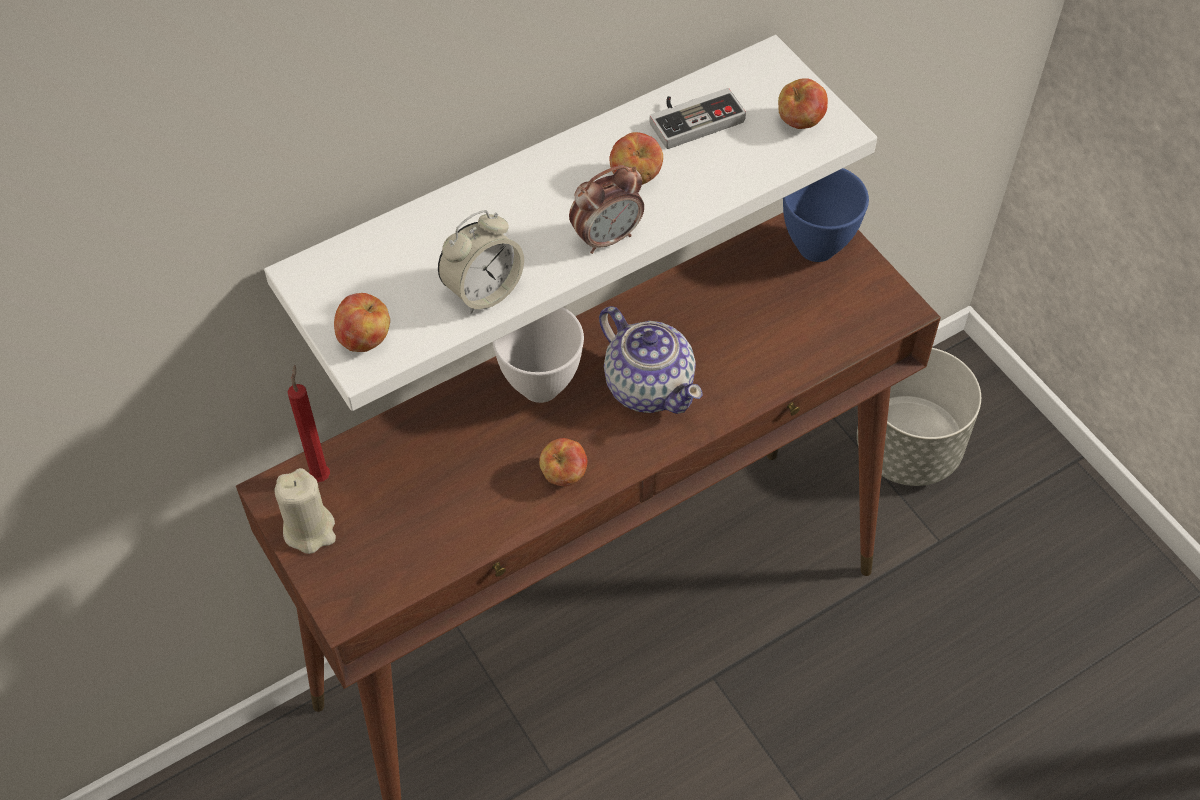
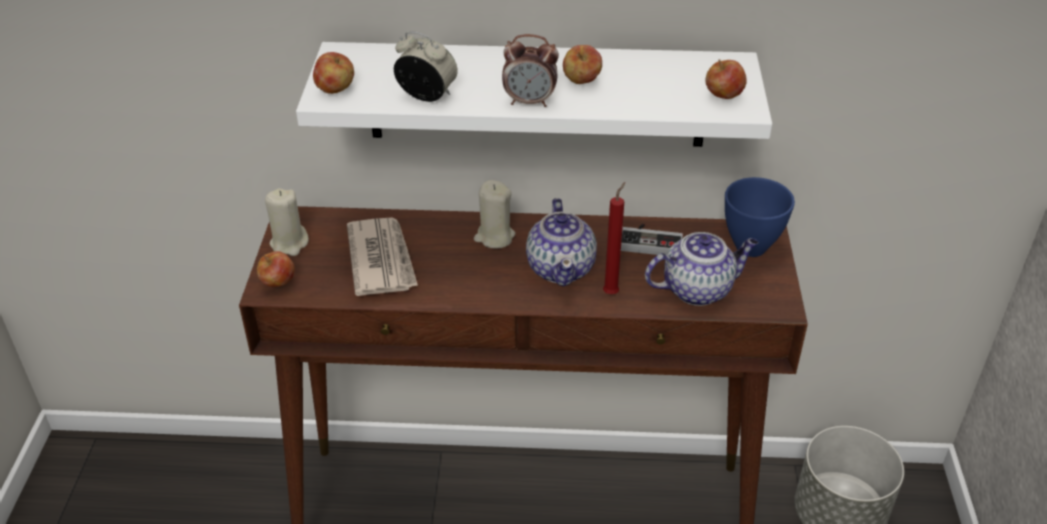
camera: 35 degrees right, 15 degrees down
red candle [288,365,330,482] -> red candle moved to [603,182,625,294]
alarm clock [438,210,524,314] -> alarm clock turned 150 degrees counterclockwise [394,32,458,102]
white bowl [493,307,584,403] -> beige candle [474,180,515,249]
apple [539,438,587,486] -> apple moved to [257,251,295,287]
game controller [649,88,746,149] -> game controller moved to [621,223,683,255]
none -> newspaper [347,218,418,296]
none -> teapot [645,232,758,306]

